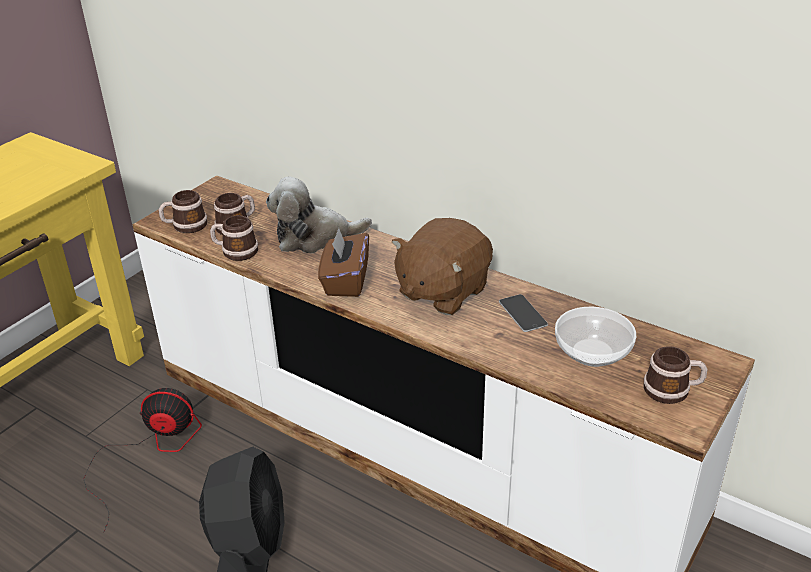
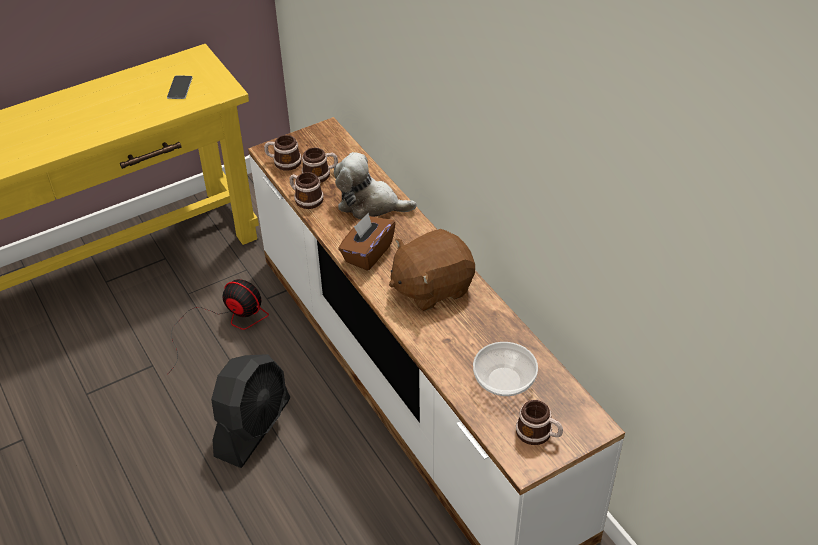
camera: 25 degrees right, 10 degrees up
phone [499,294,548,332] -> phone moved to [167,76,193,99]

